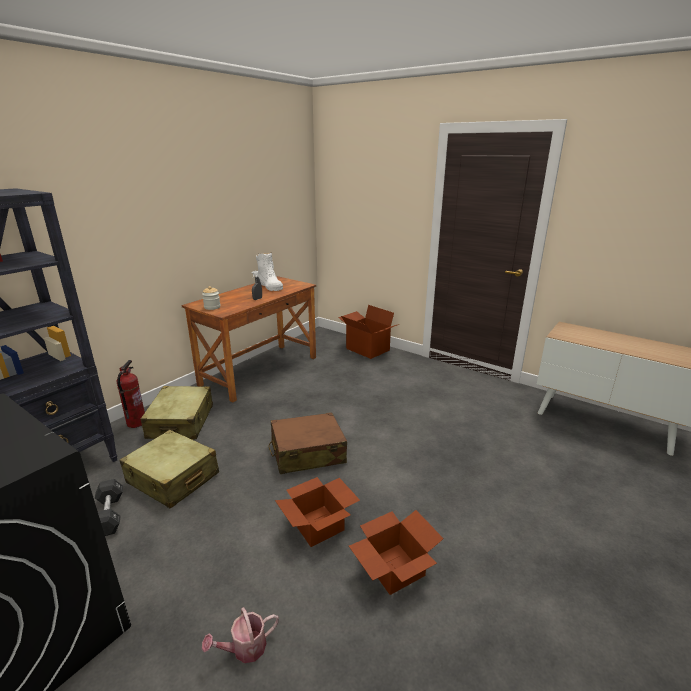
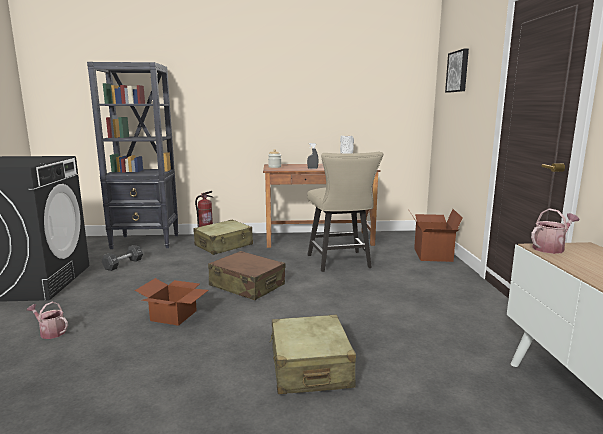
camera: 50 degrees right, 10 degrees down
beige suitcase [120,430,219,509] -> beige suitcase moved to [270,315,356,394]
cardboard box [349,510,444,595] -> none
none -> beige chair [307,152,383,272]
none -> picture [445,49,469,93]
none -> watering can [531,209,580,254]

